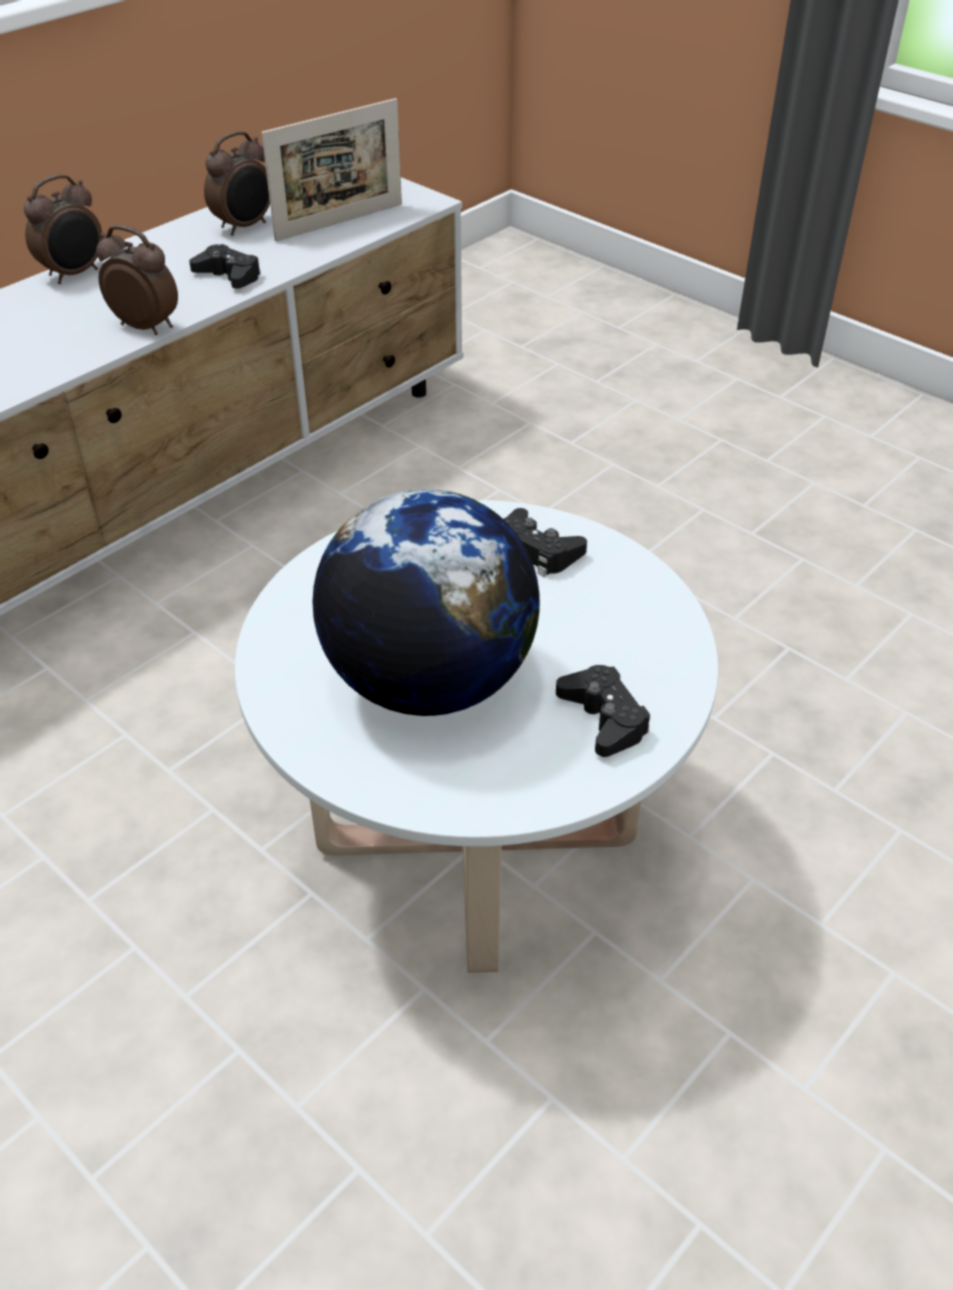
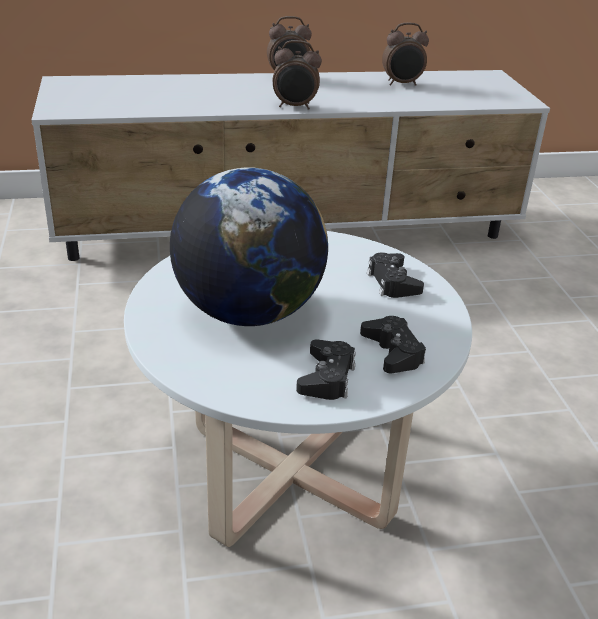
camera: 35 degrees right, 10 degrees down
alarm clock [96,225,178,335] -> alarm clock turned 120 degrees clockwise [273,40,322,110]
black game controller [189,244,261,289] -> black game controller moved to [360,316,426,373]
picture frame [262,98,402,241] -> none

